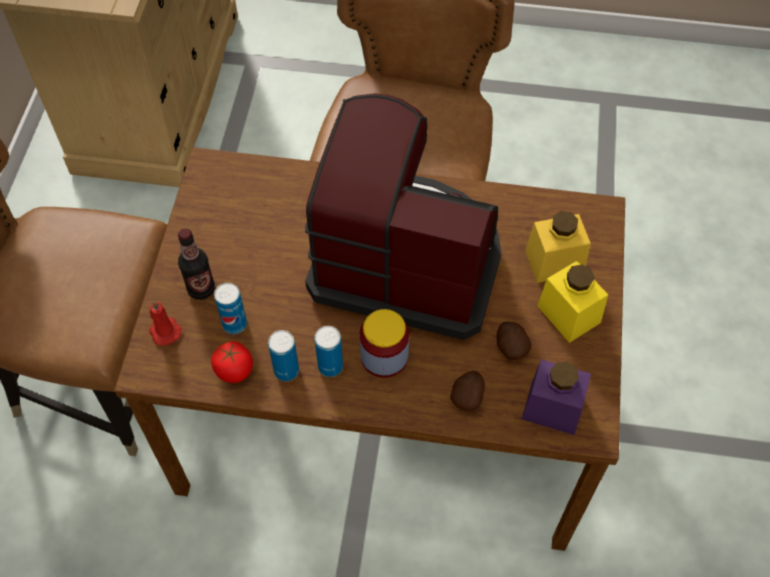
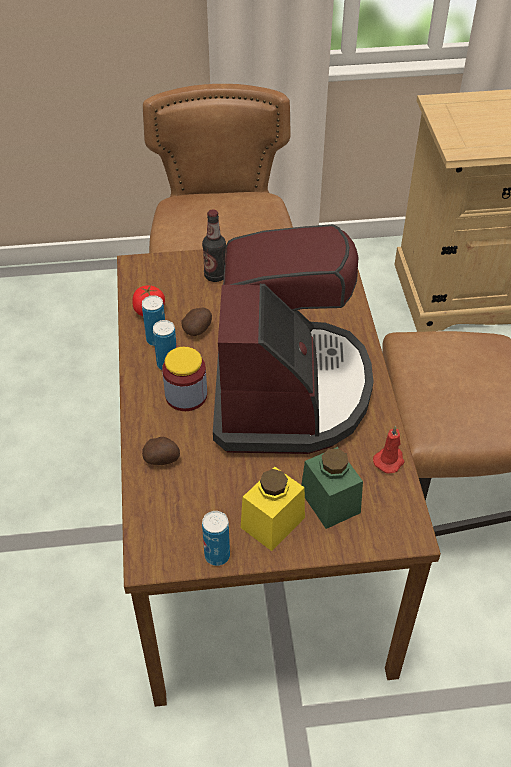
camera: 75 degrees right, 10 degrees down
red candle [149,301,182,346] -> red candle moved to [373,426,405,474]
can [214,283,247,334] -> can moved to [202,511,230,566]
potato [497,322,531,360] -> potato moved to [181,308,212,336]
purple jar [522,359,591,435] -> none
yellow jar [525,211,591,283] -> green jar [301,447,363,529]

